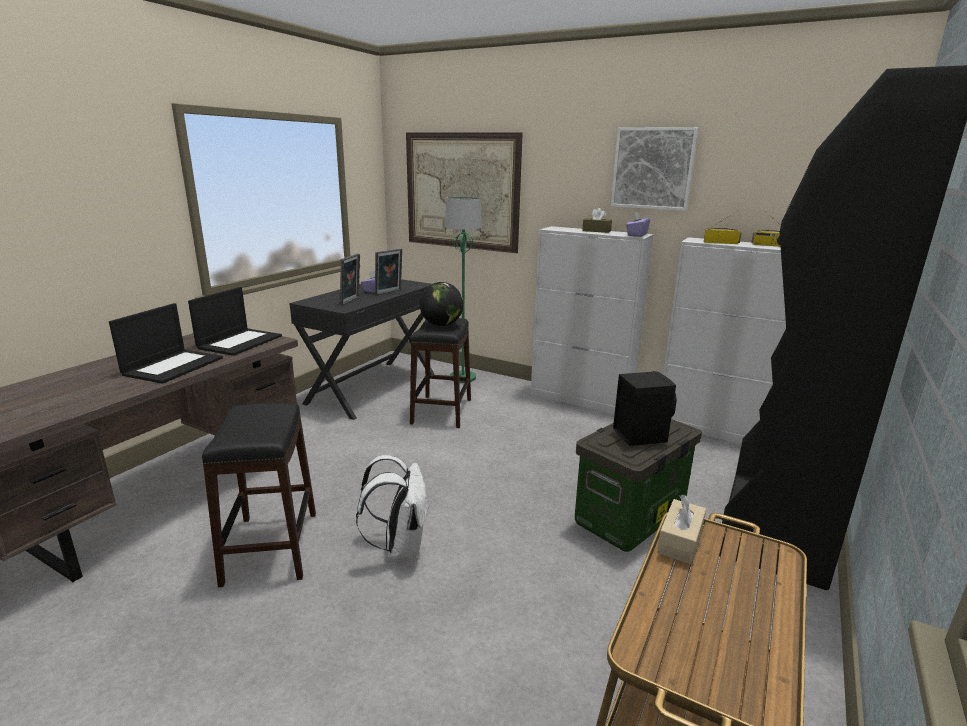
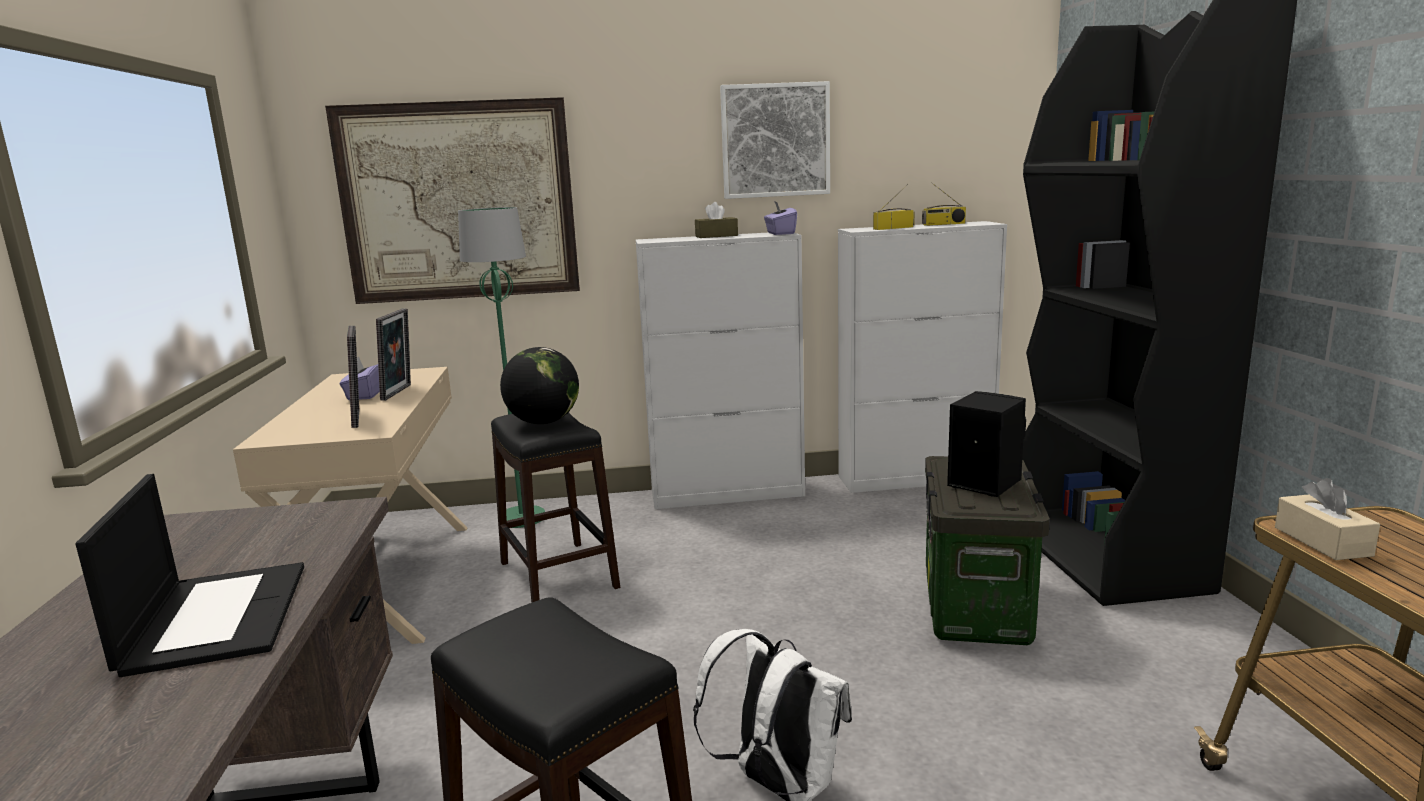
camera: 35 degrees left, 5 degrees down
laptop [188,287,282,356] -> none
black desk [289,279,434,420] -> beige desk [233,367,468,644]

